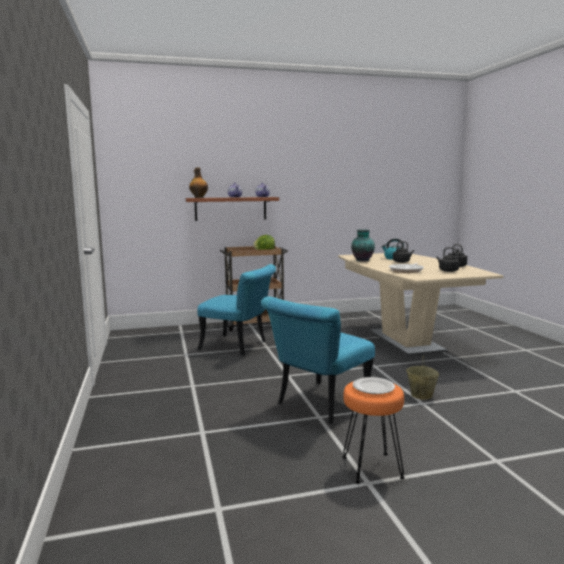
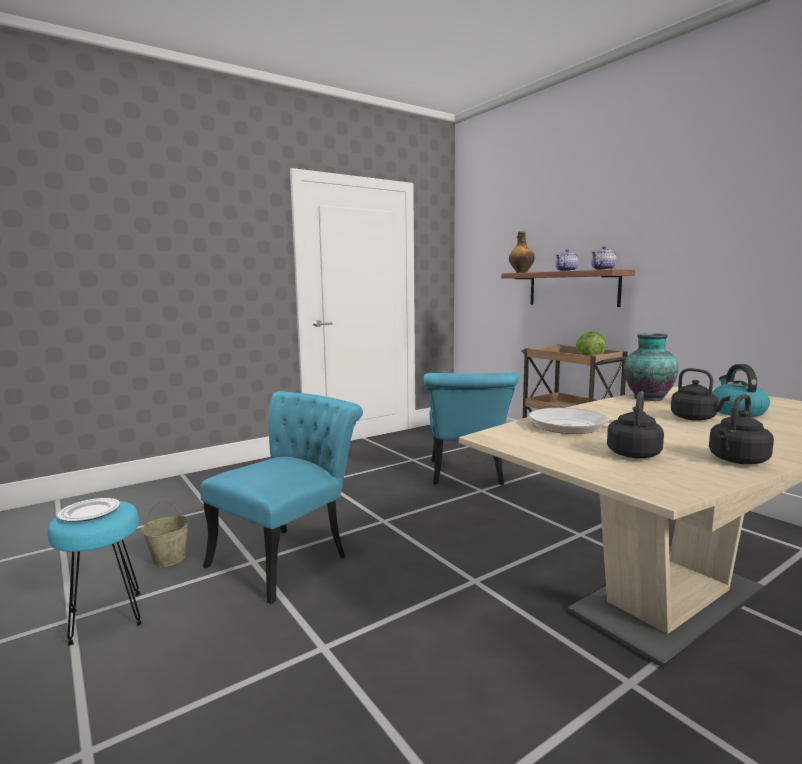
camera: 70 degrees right, 0 degrees up
turquoise chair [261,296,375,424] -> turquoise chair turned 105 degrees clockwise [200,391,363,604]
orange stool [342,381,405,484] -> turquoise stool [48,501,143,646]
beige bucket [406,354,439,400] -> beige bucket moved to [142,500,189,567]

